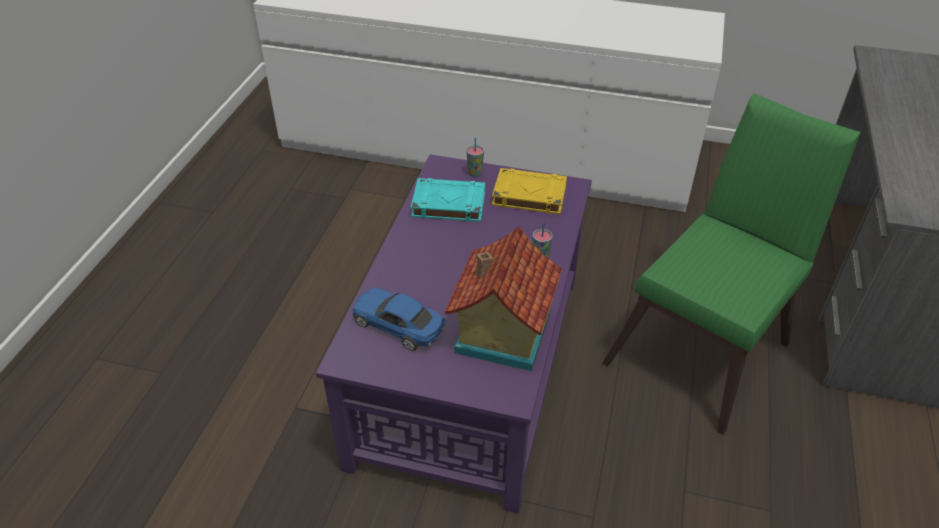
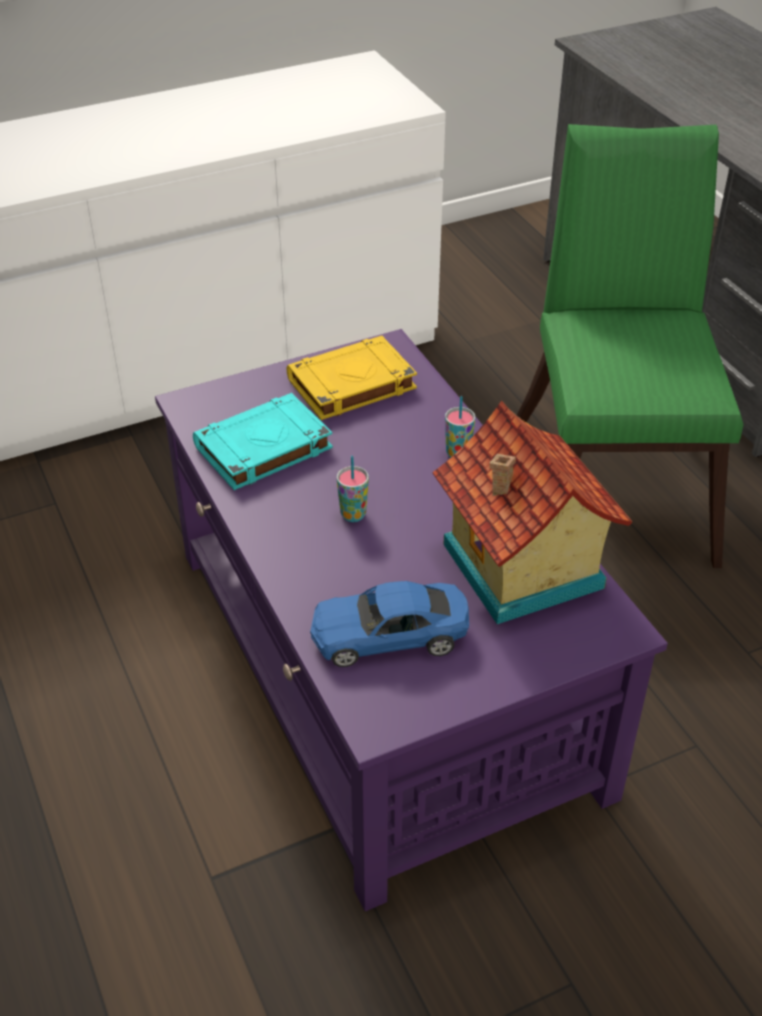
camera: 40 degrees left, 0 degrees up
cup [467,138,484,177] -> cup moved to [337,456,369,522]

